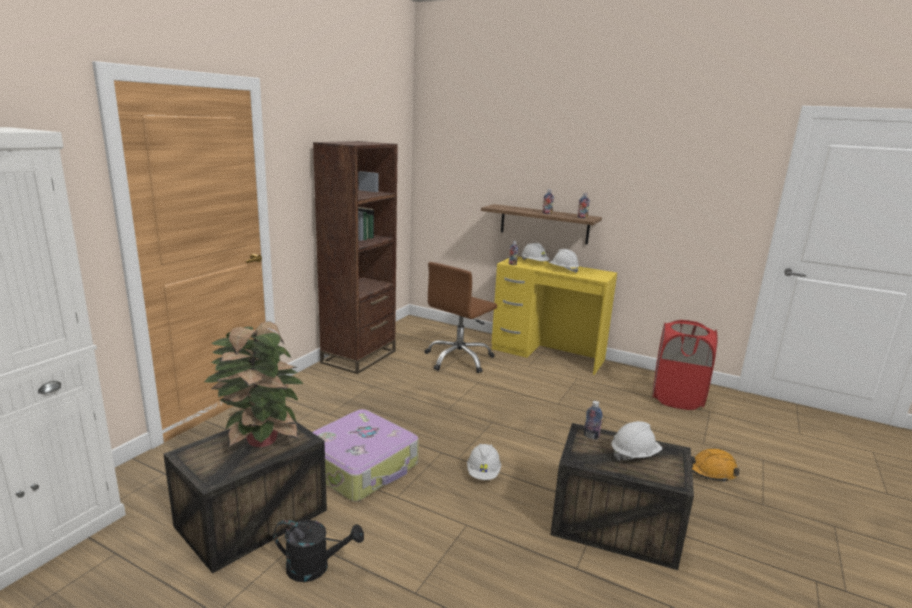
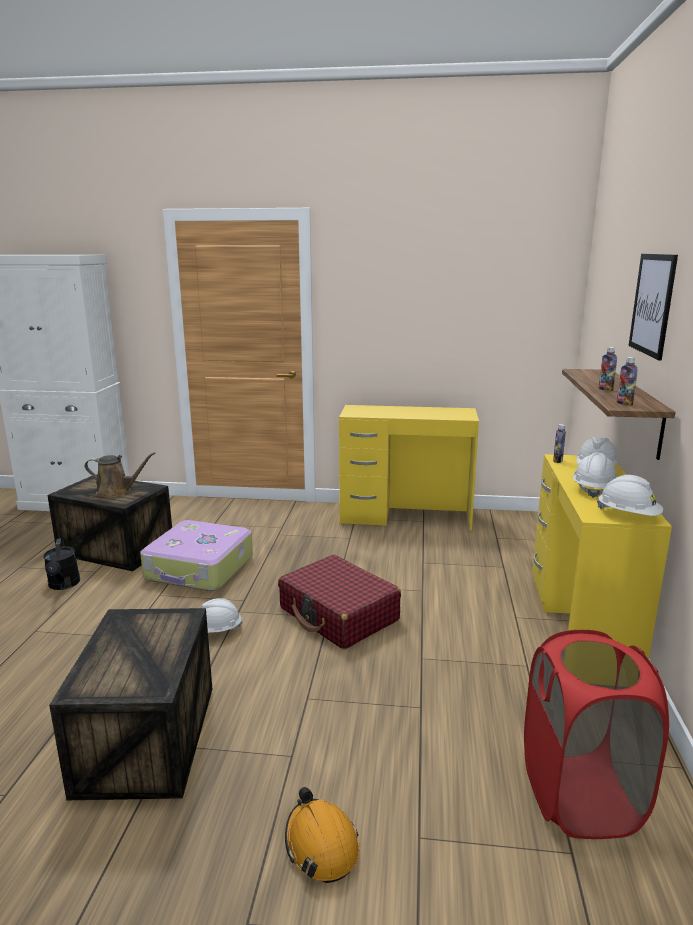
camera: 70 degrees right, 0 degrees up
potted plant [204,321,304,447] -> brown watering can [85,452,155,498]
brown bookcase [313,141,398,374] -> yellow desk [339,405,479,531]
brown office chair [425,262,497,373] -> none
bottle [584,401,603,440] -> none
white hard hat [611,421,662,461] -> white hard hat moved to [597,475,663,516]
none -> red suitcase [278,555,401,649]
none -> picture [629,254,678,361]

